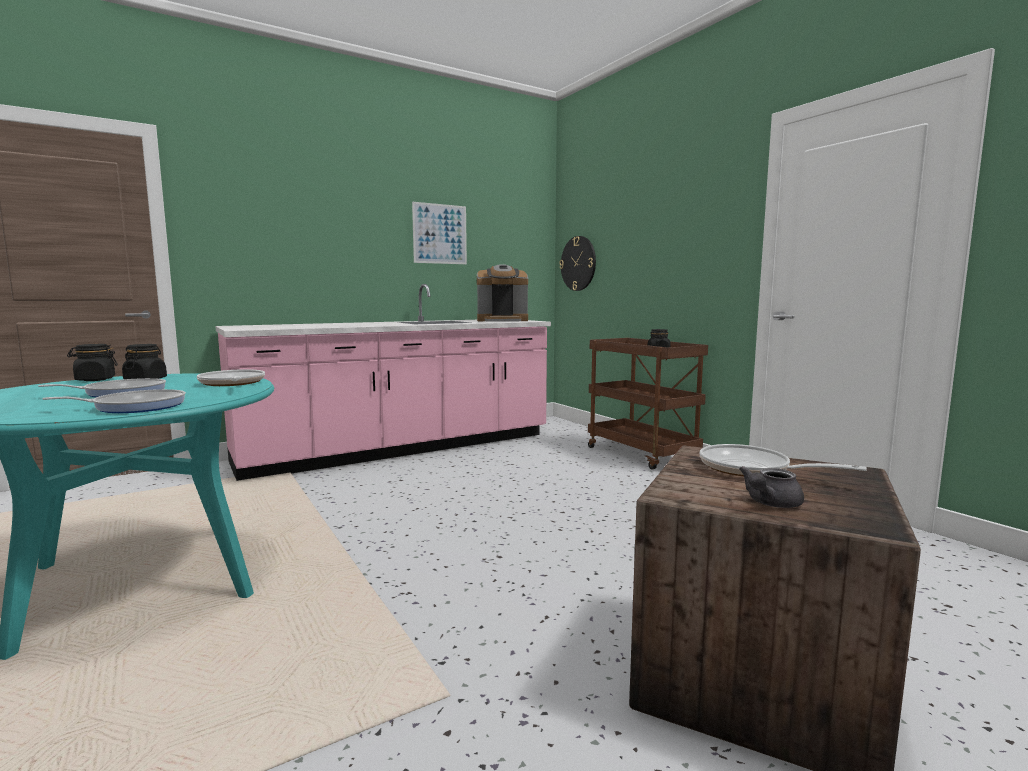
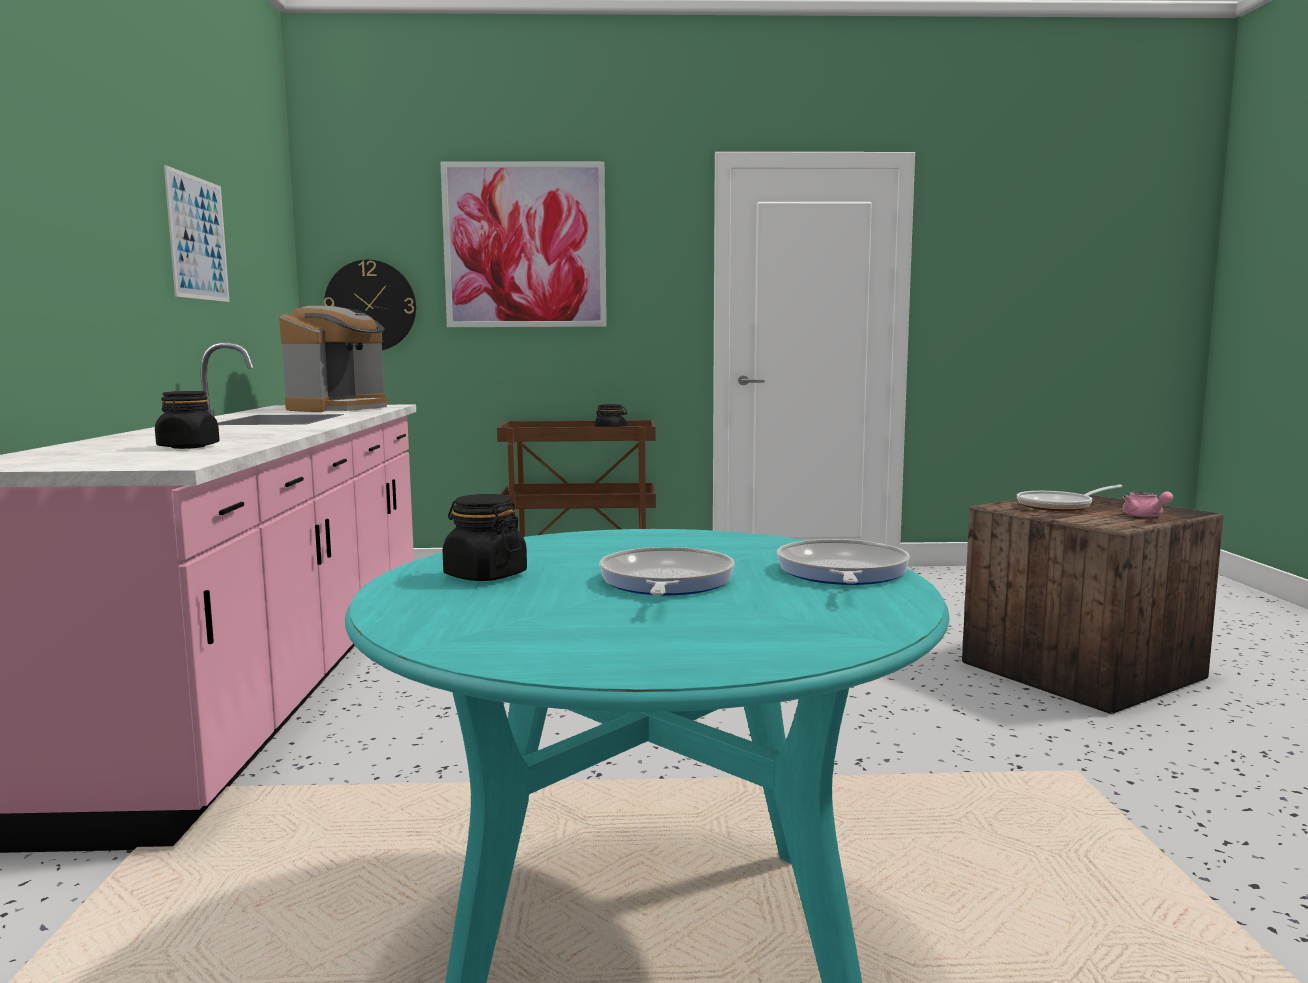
camera: 60 degrees left, 0 degrees up
black jar [67,344,118,381] -> black jar moved to [155,391,220,449]
frying pan [197,369,265,386] -> none
grey teapot [739,466,804,508] -> pink teapot [1122,491,1173,517]
none -> picture [441,161,607,327]

